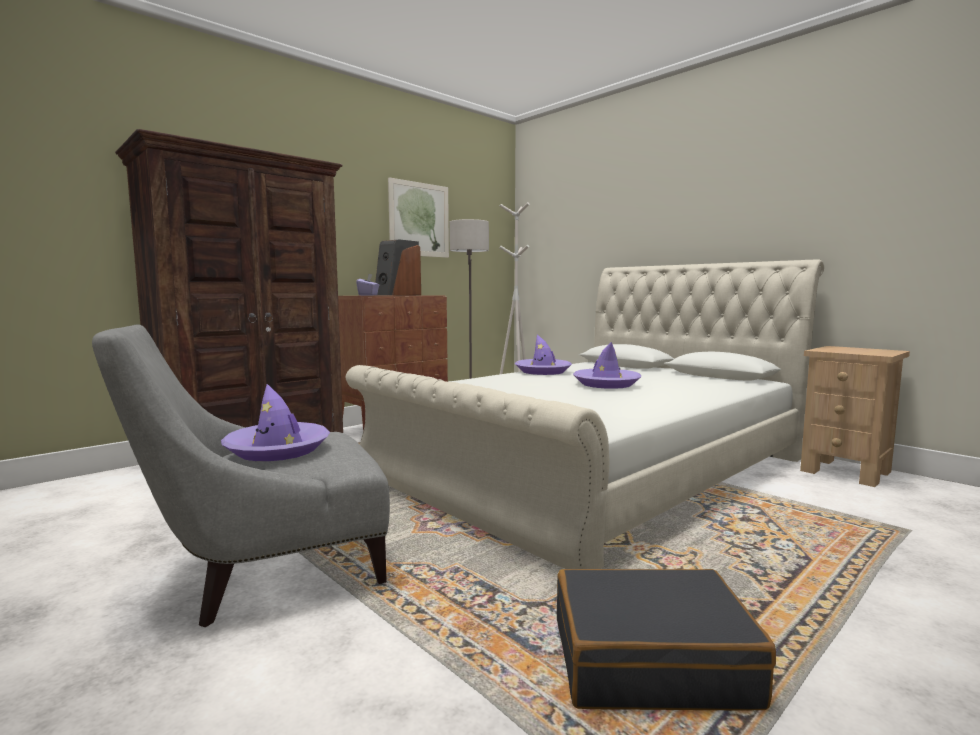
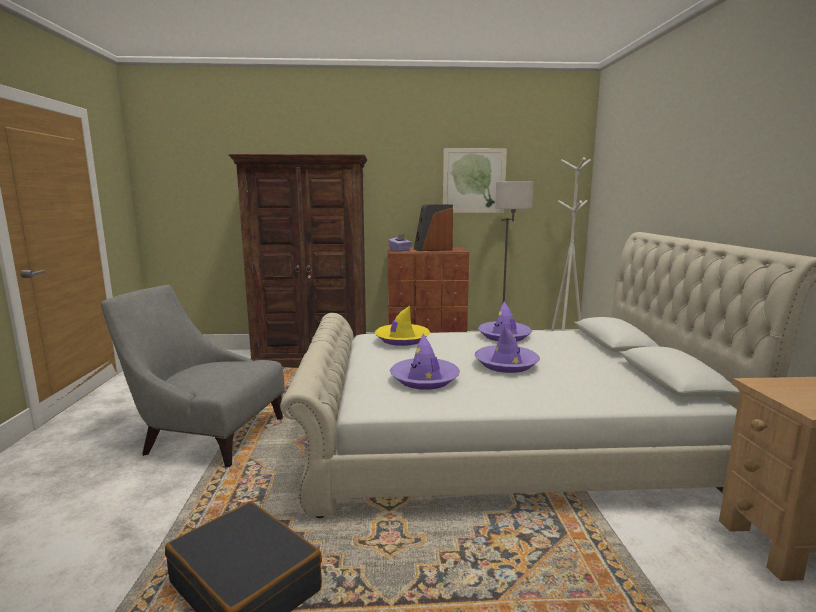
camera: 40 degrees right, 5 degrees up
purple hat [221,384,330,461] -> purple hat moved to [390,334,460,390]
none -> yellow hat [375,306,430,346]

